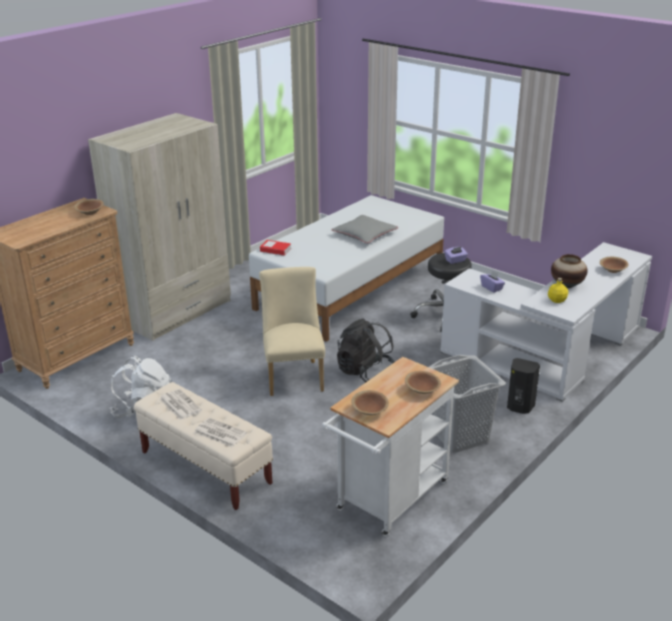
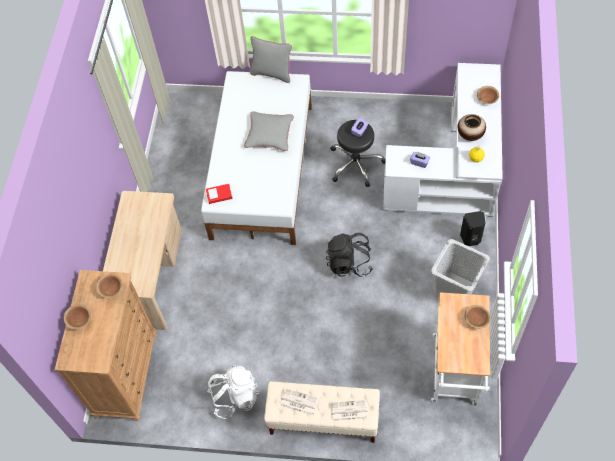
camera: 30 degrees left, 30 degrees up
beige wardrobe [88,113,231,341] -> beige desk [103,191,182,330]
beige chair [259,267,325,396] -> none
brown bowl [351,390,389,415] -> brown bowl moved to [64,304,91,330]
none -> grey pillow [250,36,292,83]

